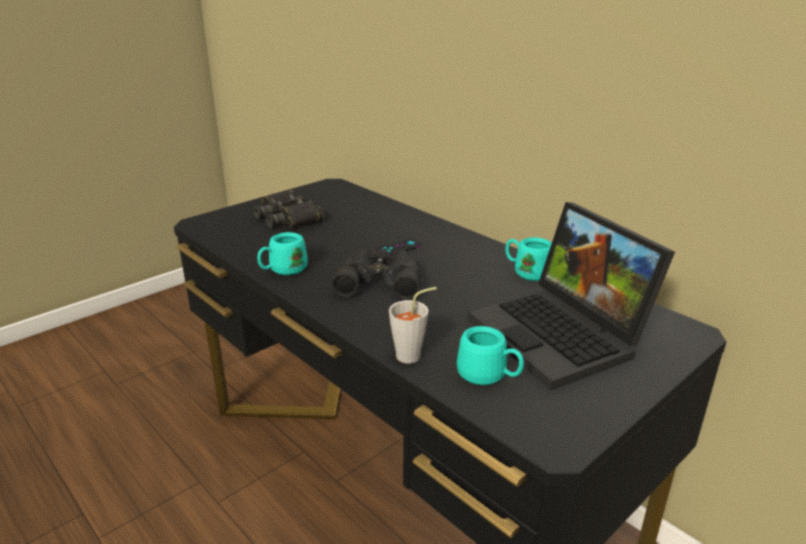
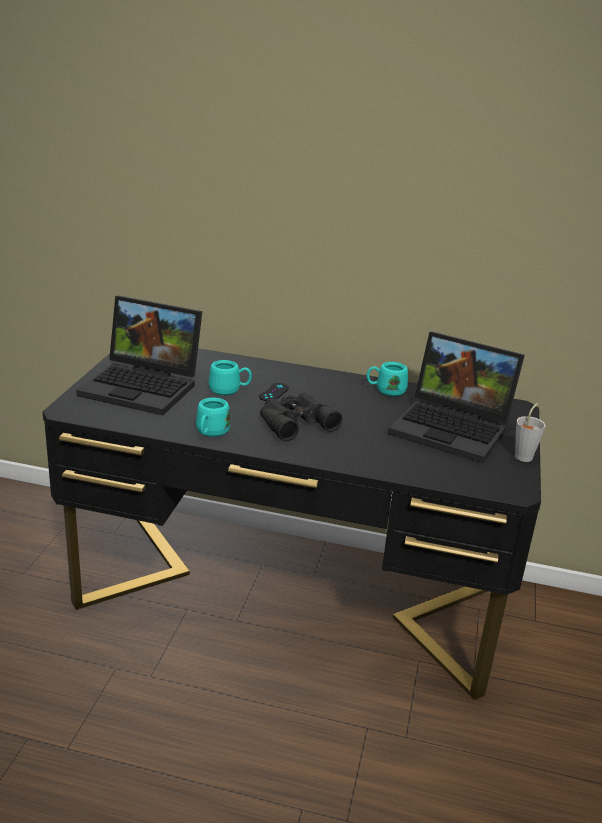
camera: 35 degrees left, 0 degrees up
black binoculars [253,190,324,228] -> laptop [76,296,202,415]
grey cup [389,287,437,364] -> grey cup moved to [515,403,546,462]
turquoise mug [457,326,524,385] -> turquoise mug moved to [208,360,252,395]

